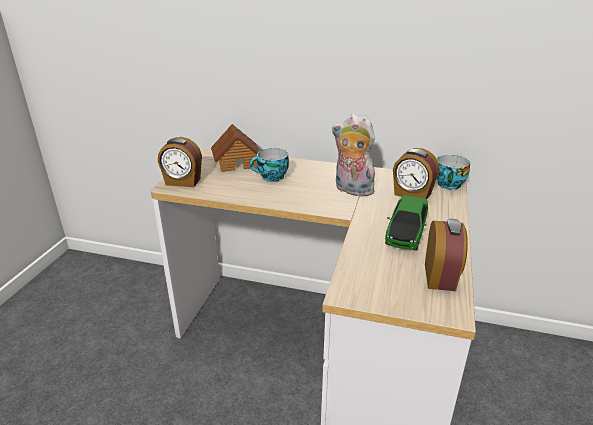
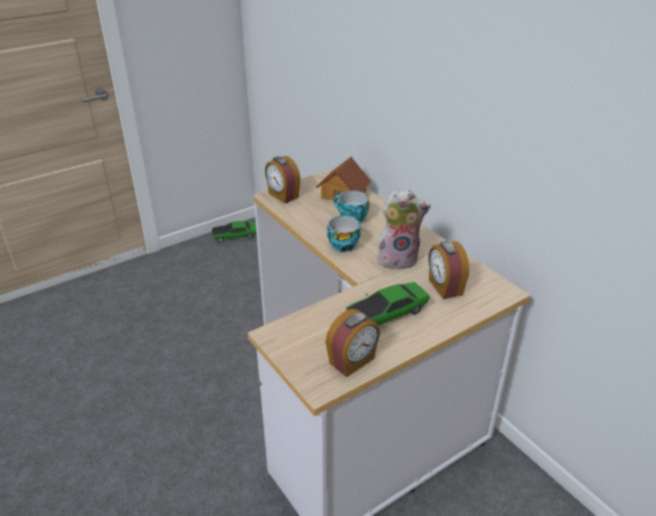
camera: 40 degrees right, 5 degrees up
plush toy [332,114,378,197] -> plush toy turned 105 degrees clockwise [377,190,431,270]
cup [437,155,470,190] -> cup moved to [327,216,361,252]
none -> toy car [212,221,257,242]

